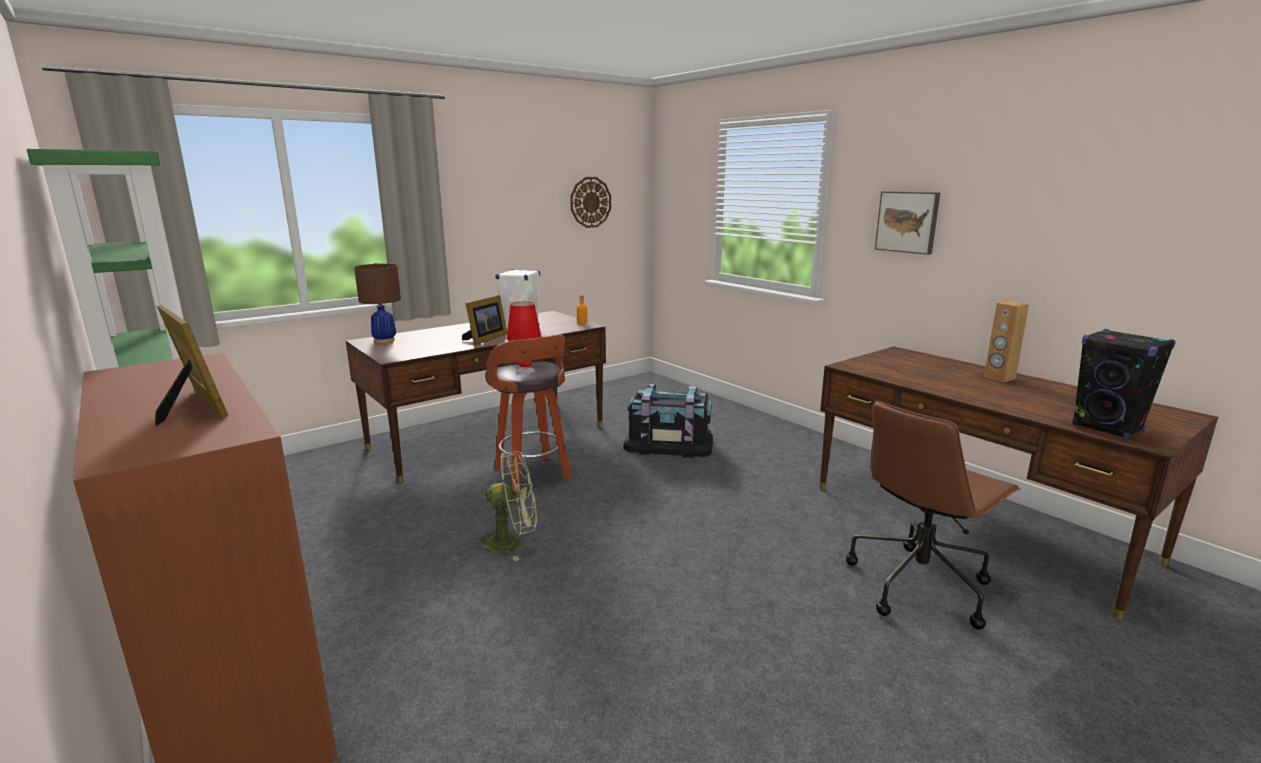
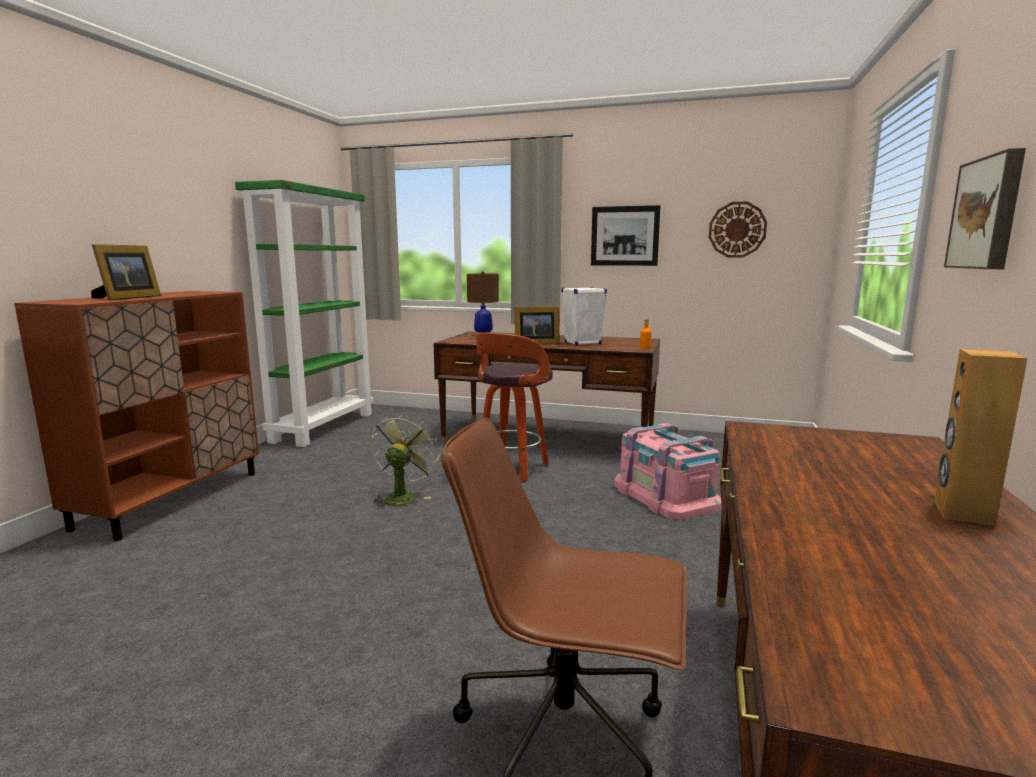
camera: 55 degrees right, 5 degrees down
green fan [474,451,537,562] -> green fan turned 120 degrees counterclockwise [370,413,439,509]
red table lamp [506,302,541,374] -> none
black storage box [624,384,713,458] -> pink storage box [614,423,721,520]
black speaker [1072,329,1176,439] -> none
none -> picture [591,205,660,266]

